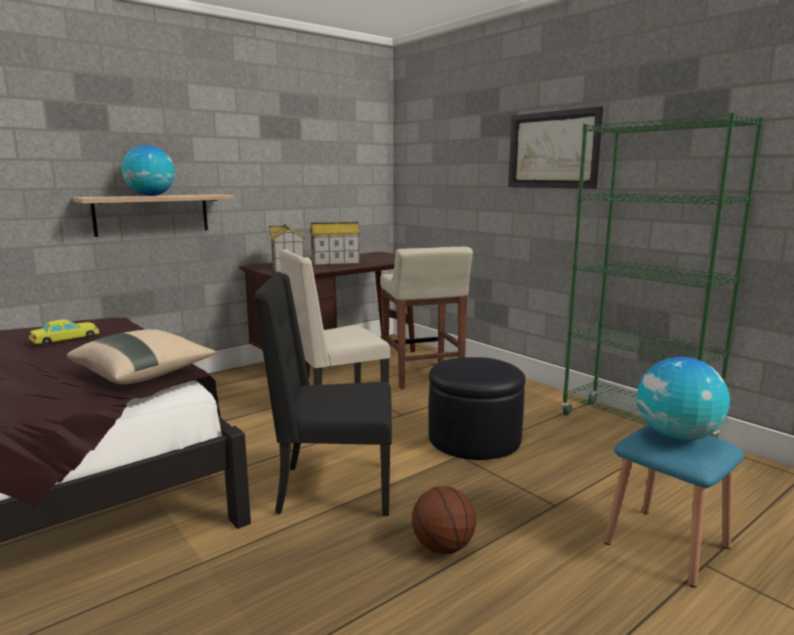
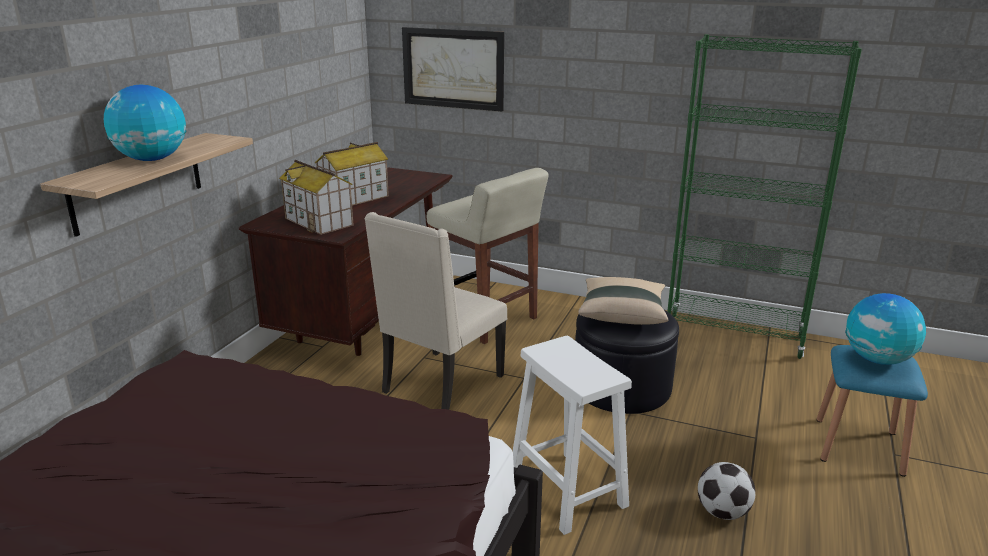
camera: 30 degrees left, 10 degrees up
yellow toy car [29,319,99,345] -> none
beige pillow [67,329,216,384] -> beige pillow moved to [578,277,668,325]
black chair [254,274,392,516] -> white stool [513,336,632,535]
basketball [412,487,476,554] -> football [698,462,755,520]
picture [508,106,603,189] -> picture moved to [402,27,504,111]

